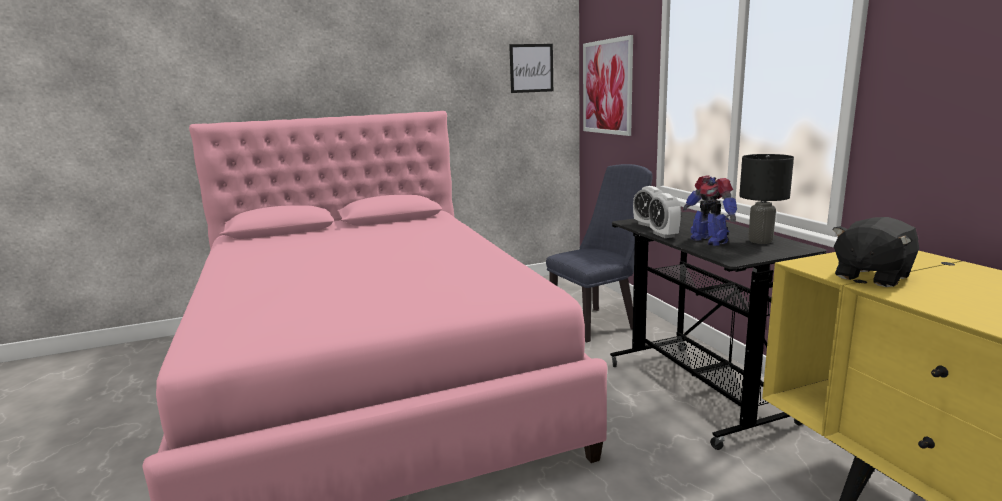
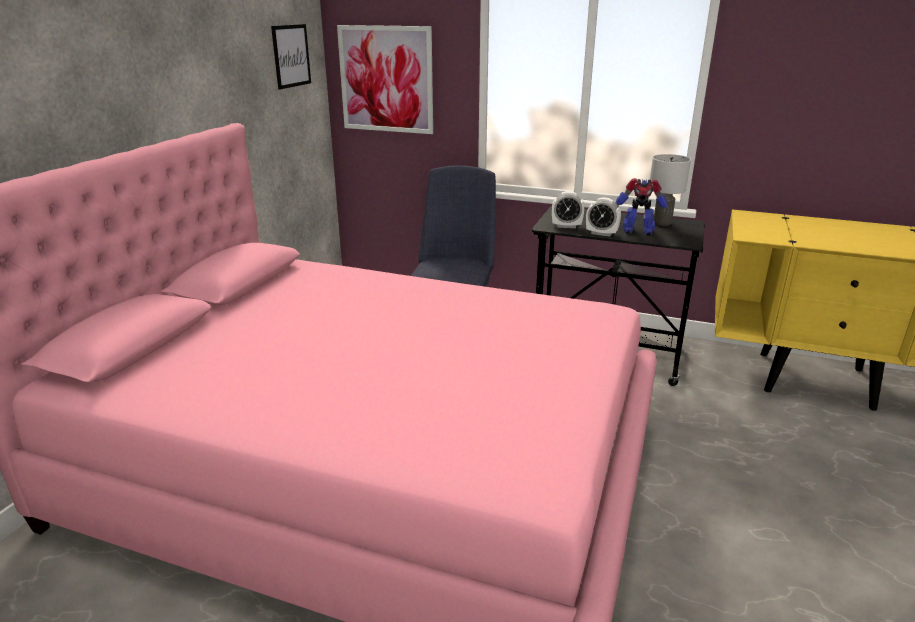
camera: 50 degrees left, 10 degrees up
black table lamp [739,154,794,244] -> white table lamp [650,154,691,226]
black plush toy [832,217,919,287] -> none

